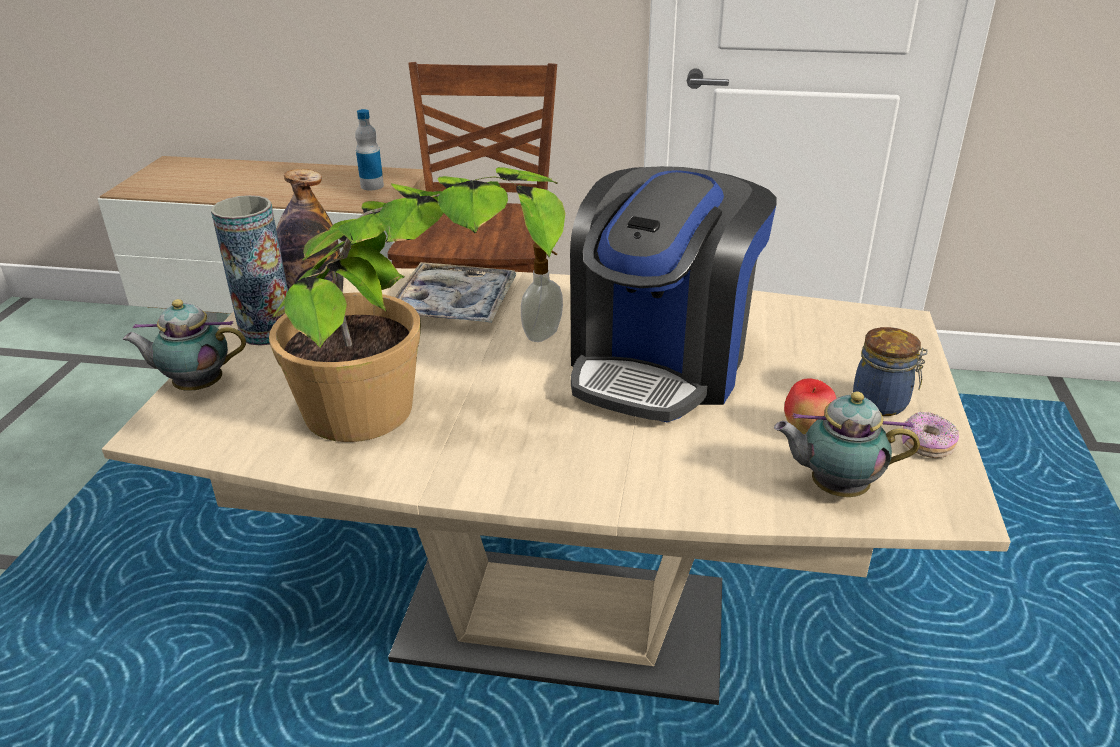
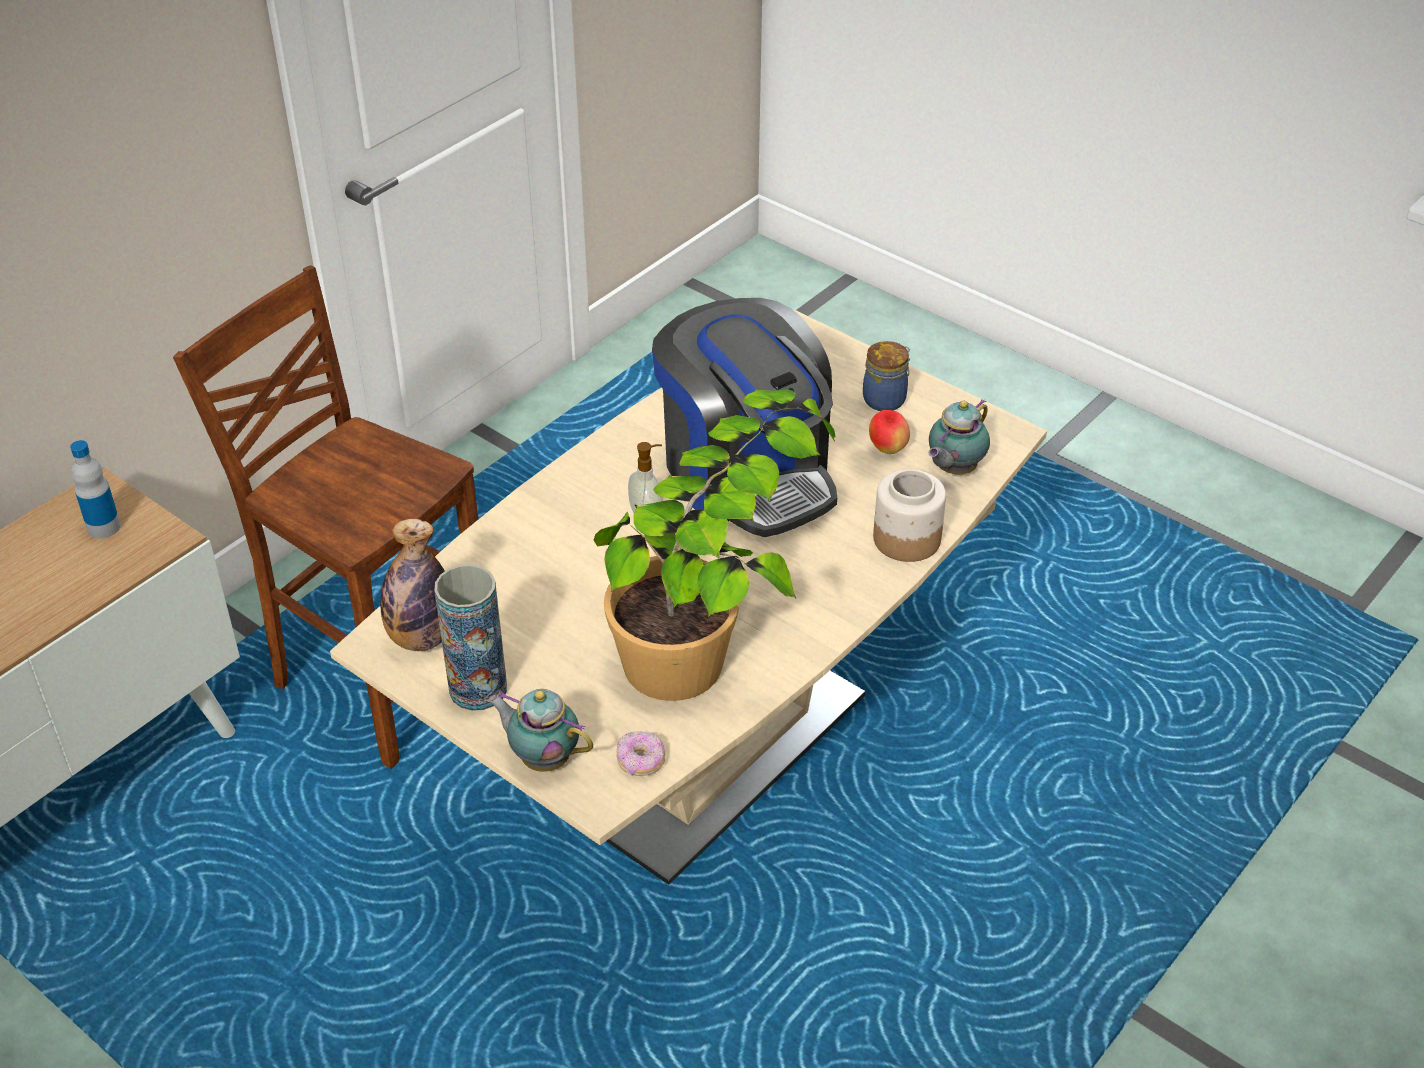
camera: 60 degrees left, 10 degrees up
teapot [122,299,246,391] -> teapot turned 90 degrees clockwise [488,689,593,772]
tray [395,262,516,323] -> none
donut [901,411,959,458] -> donut moved to [616,731,665,776]
none -> jar [873,469,946,562]

